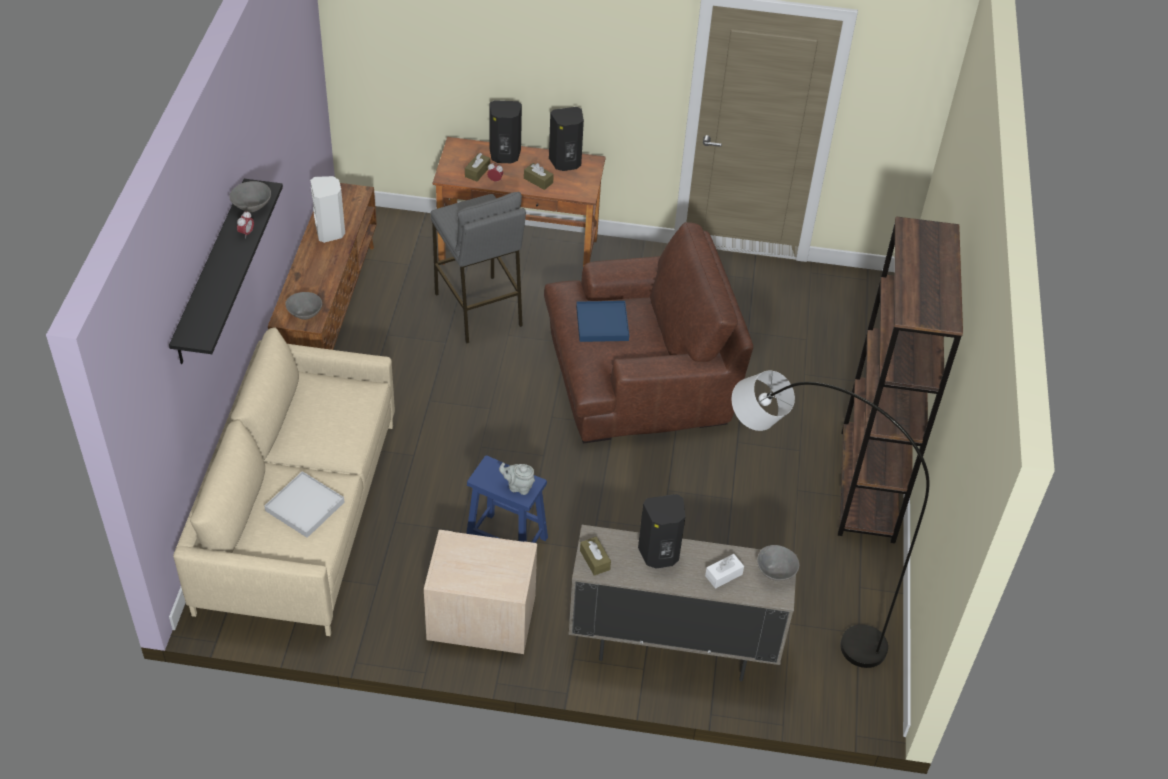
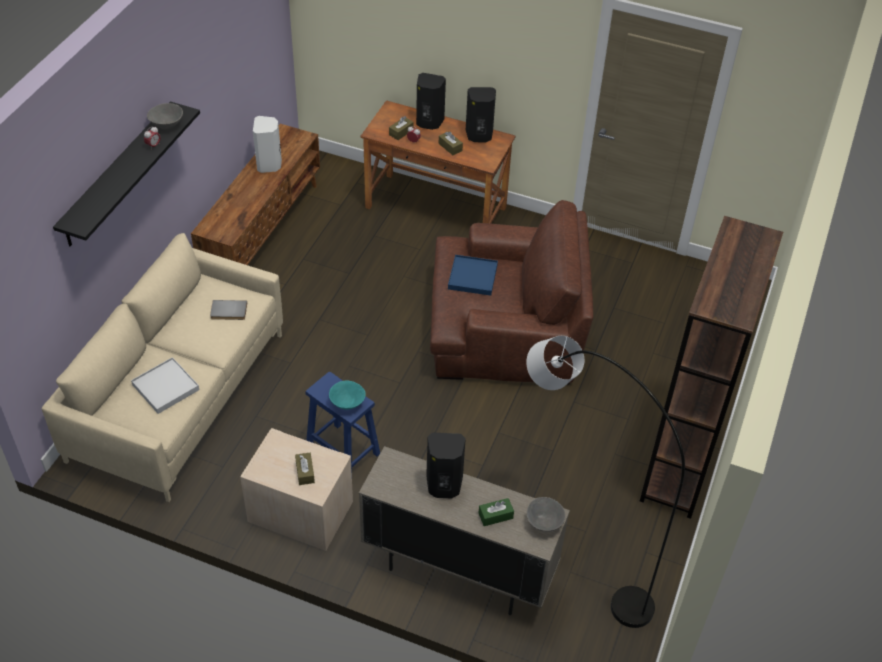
camera: 15 degrees right, 0 degrees up
grey bowl [285,292,322,320] -> none
grey stool [430,192,526,343] -> none
grey teapot [499,463,535,495] -> turquoise bowl [329,381,366,409]
brown tissue box [580,537,611,576] -> brown tissue box moved to [295,453,315,485]
white tissue box [705,554,744,588] -> green tissue box [479,498,514,526]
none -> grey book [210,300,247,320]

